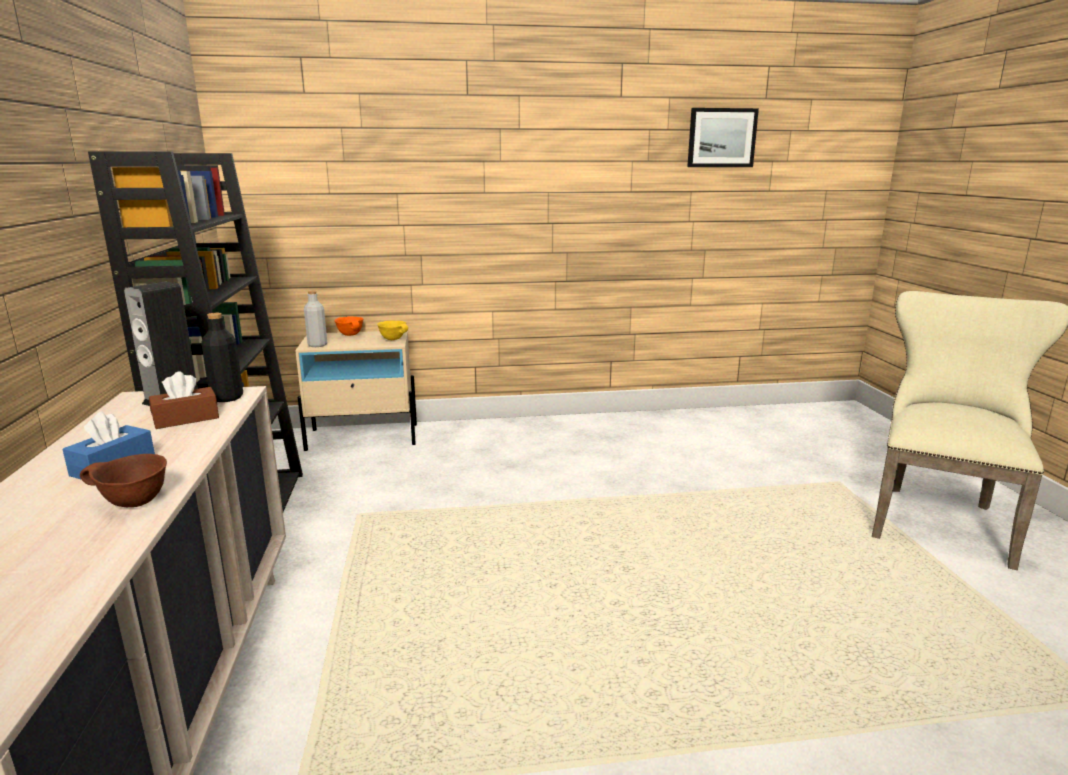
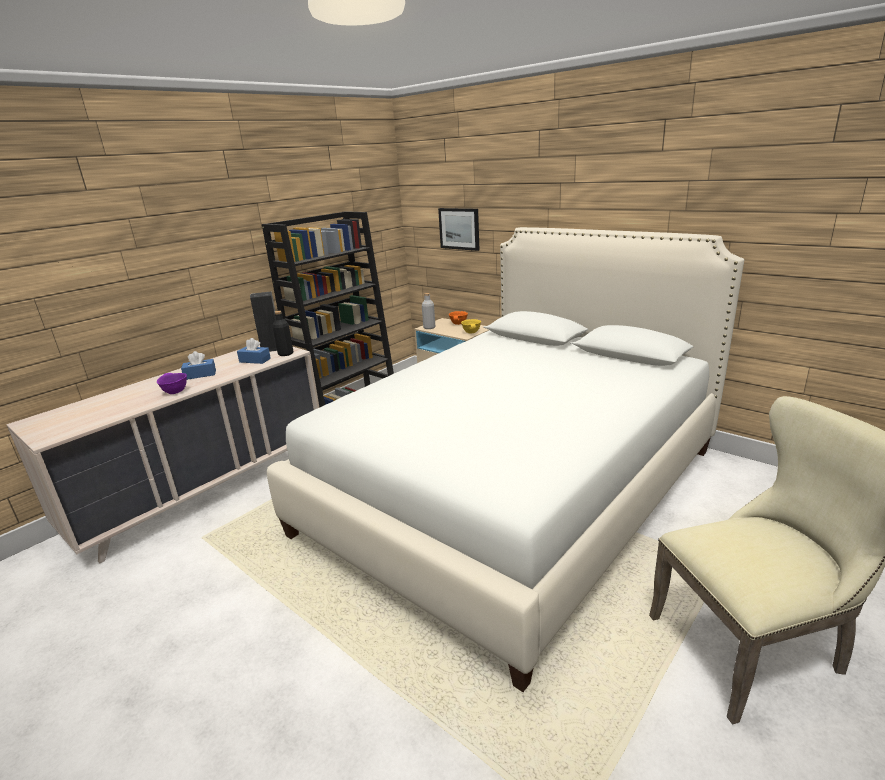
camera: 50 degrees right, 5 degrees up
brown bowl [80,454,167,507] -> purple bowl [157,373,187,394]
brown tissue box [149,372,219,429] -> blue tissue box [237,338,271,364]
picture [687,108,759,167] -> picture moved to [438,208,479,251]
none -> white bed [267,227,744,692]

